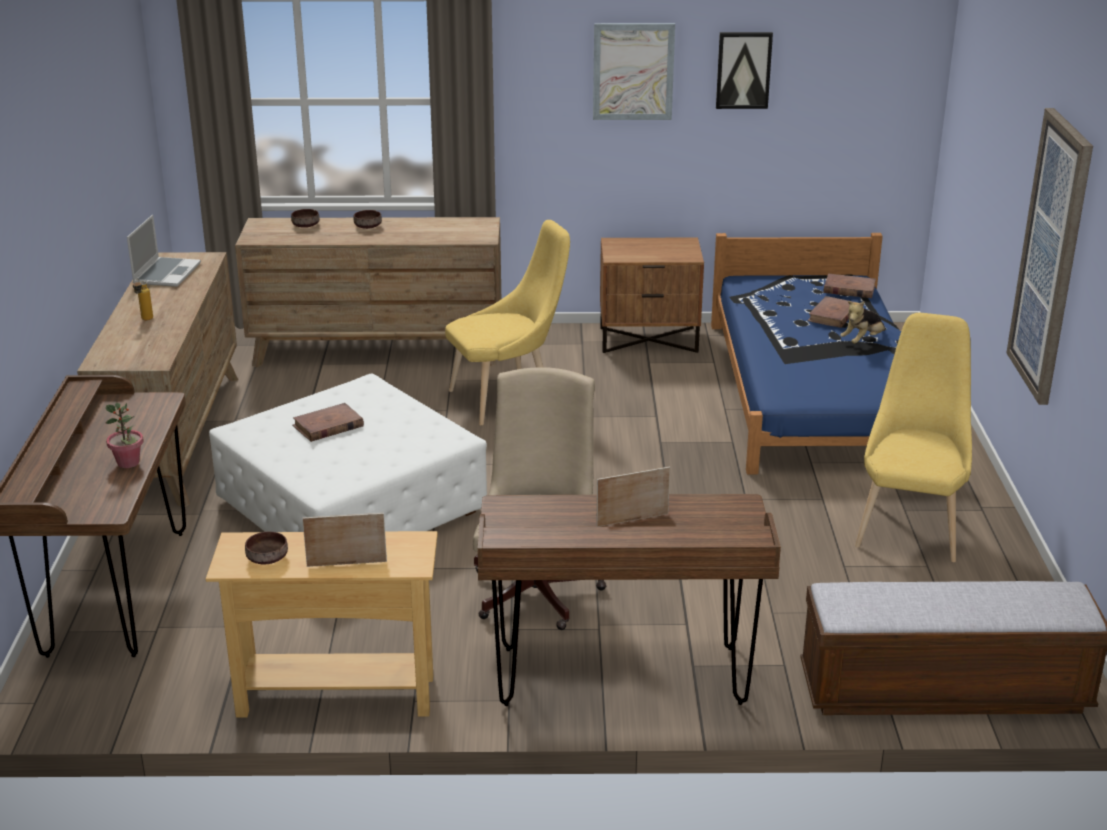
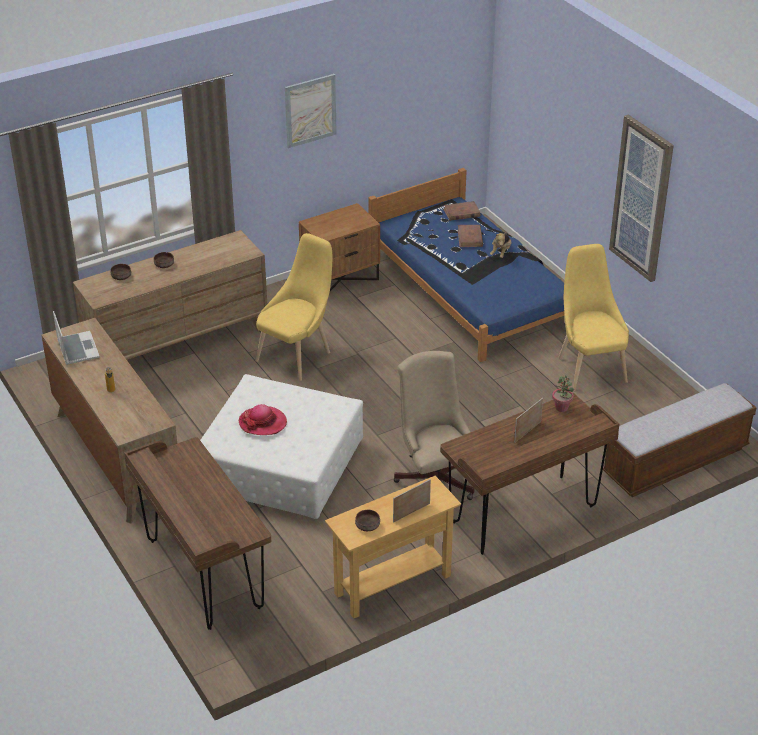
camera: 30 degrees left, 10 degrees up
potted plant [105,402,144,468] -> potted plant moved to [552,375,574,412]
brown book [293,403,364,442] -> hat [239,404,287,435]
picture [716,32,773,109] -> none

